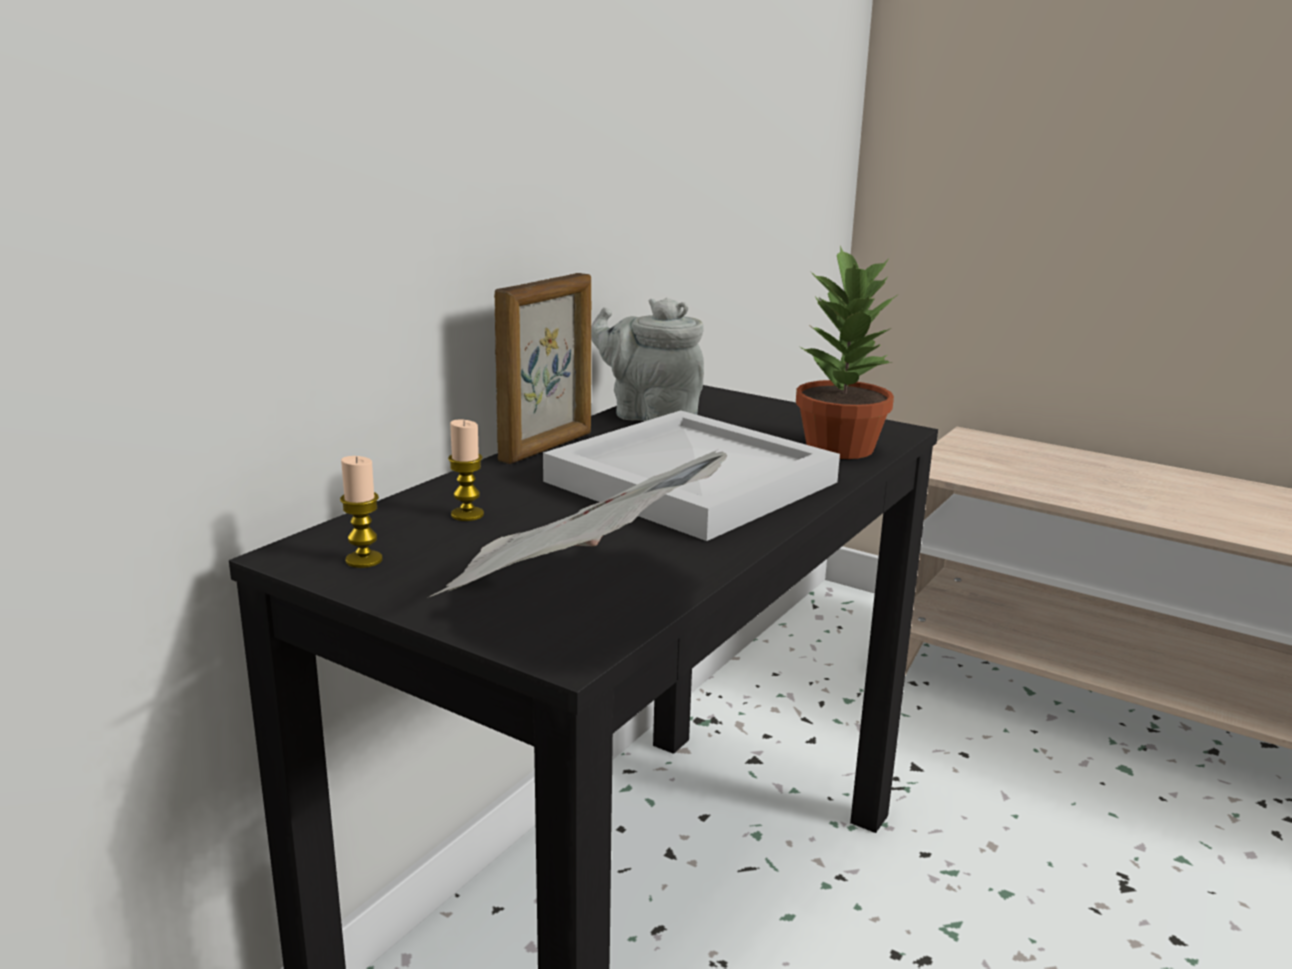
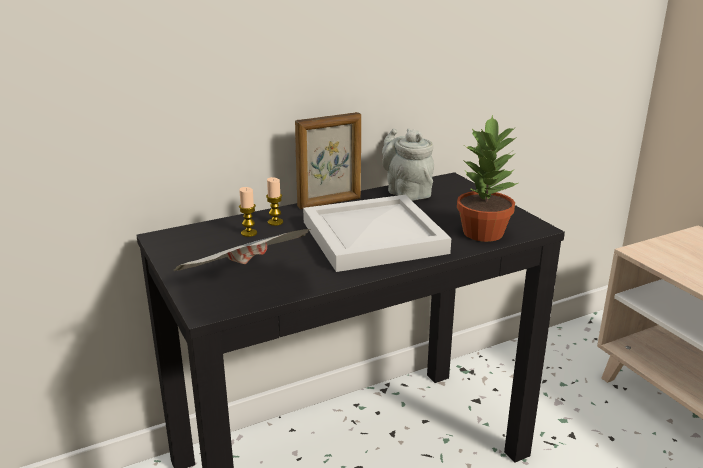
camera: 30 degrees right, 5 degrees up
candle [340,456,383,568] -> candle moved to [266,177,283,226]

